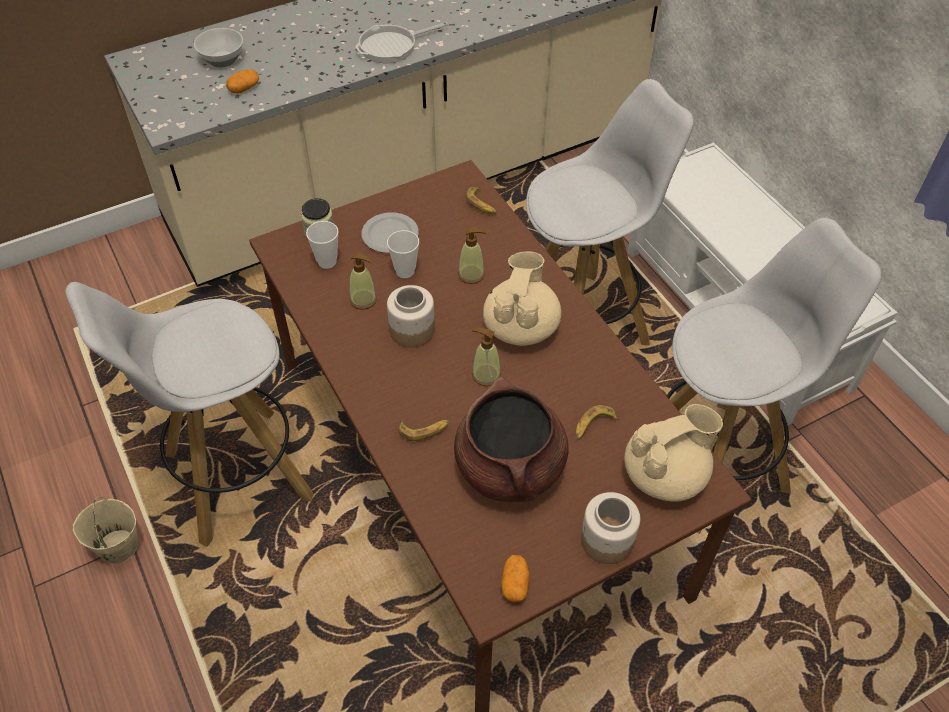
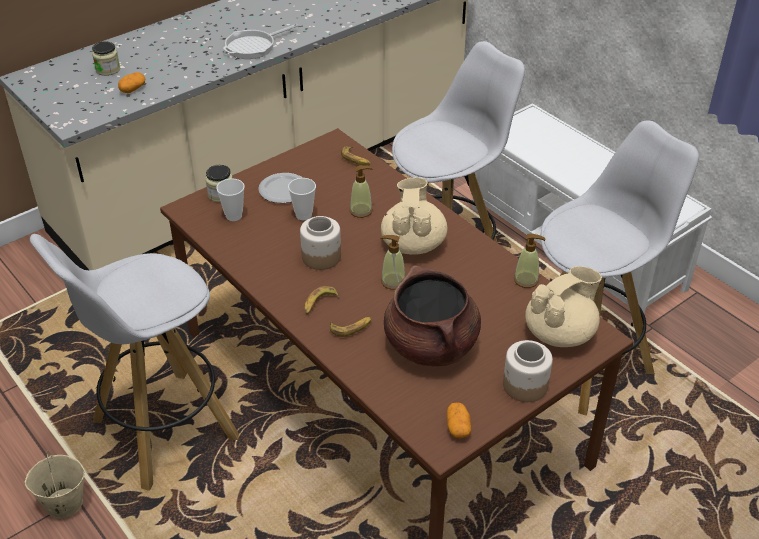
camera: 10 degrees left, 10 degrees down
bowl [194,28,243,67] -> jar [92,41,120,76]
soap dispenser [349,252,377,310] -> soap dispenser moved to [514,234,546,288]
banana [576,405,618,440] -> banana moved to [305,286,340,314]

